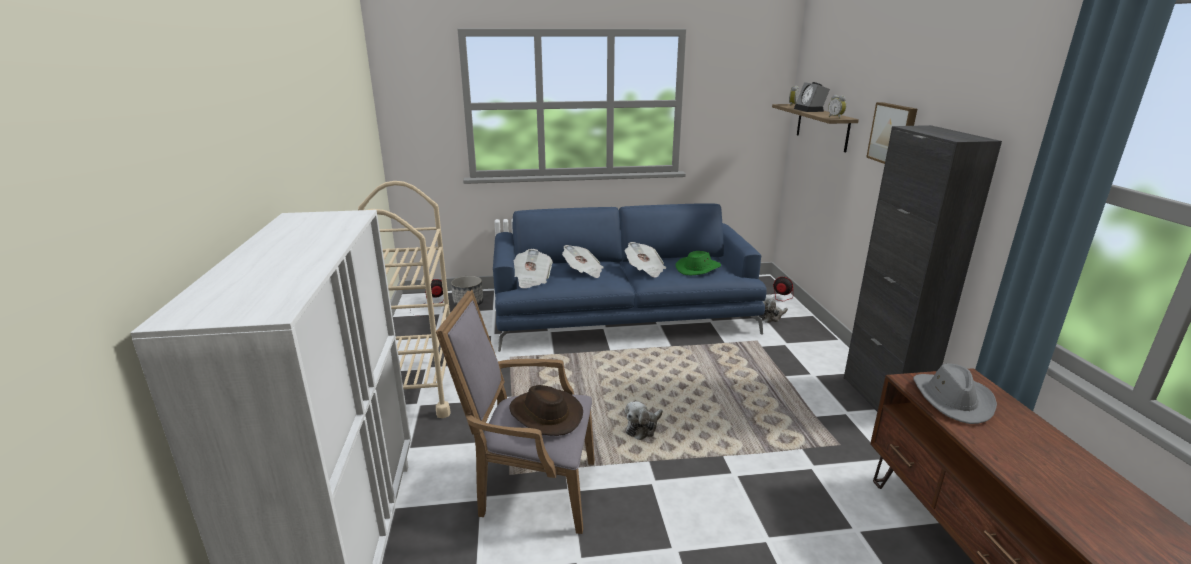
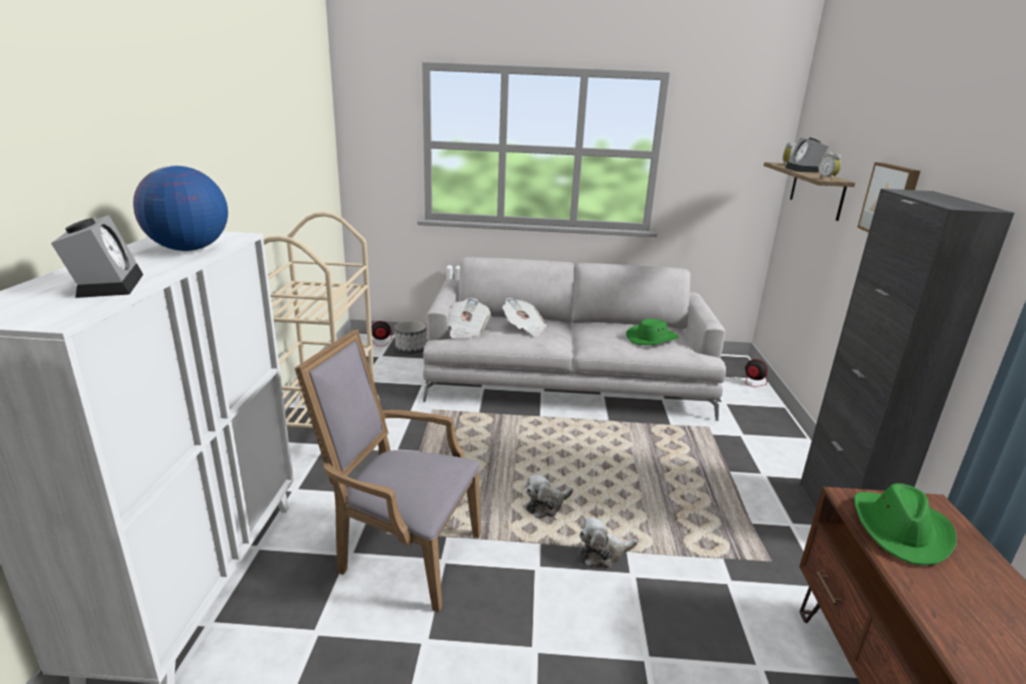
camera: 10 degrees right, 0 degrees up
blue sofa [493,203,767,352] -> grey sofa [423,257,726,421]
brown hat [509,385,583,436] -> none
newspaper [625,242,666,277] -> none
plush toy [758,295,788,323] -> plush toy moved to [579,517,638,568]
grey hat [913,363,997,424] -> green hat [854,483,957,565]
none -> alarm clock [51,215,143,298]
none -> globe [133,166,228,251]

